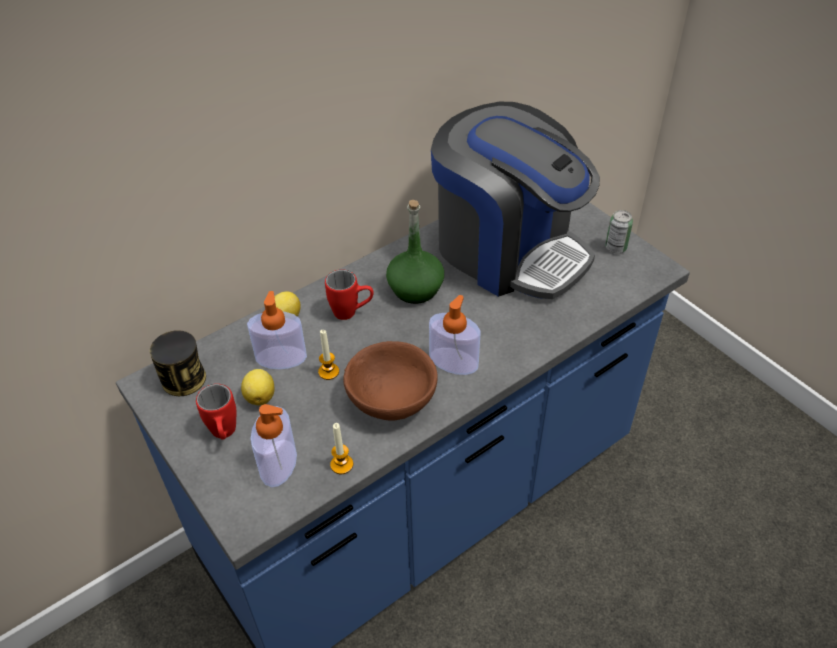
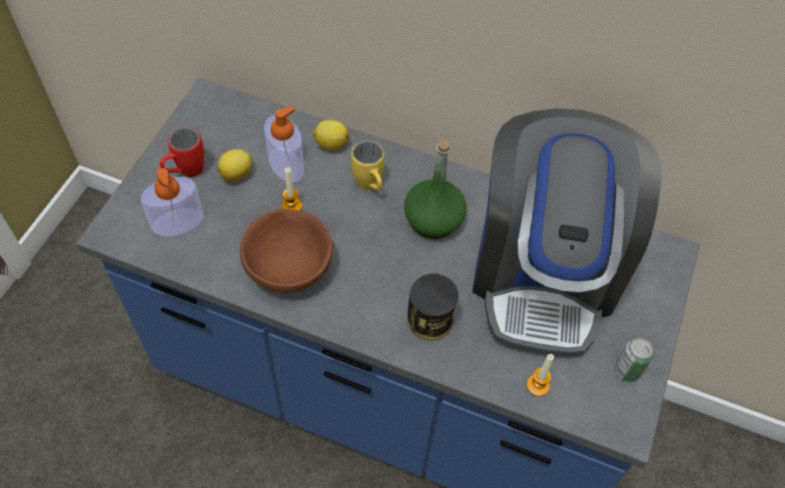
camera: 55 degrees right, 10 degrees up
can [150,330,206,396] -> can moved to [407,273,459,340]
red mug [325,270,374,320] -> yellow mug [351,140,384,190]
candle [330,423,353,474] -> candle moved to [526,354,554,396]
soap dispenser [429,295,481,375] -> none

